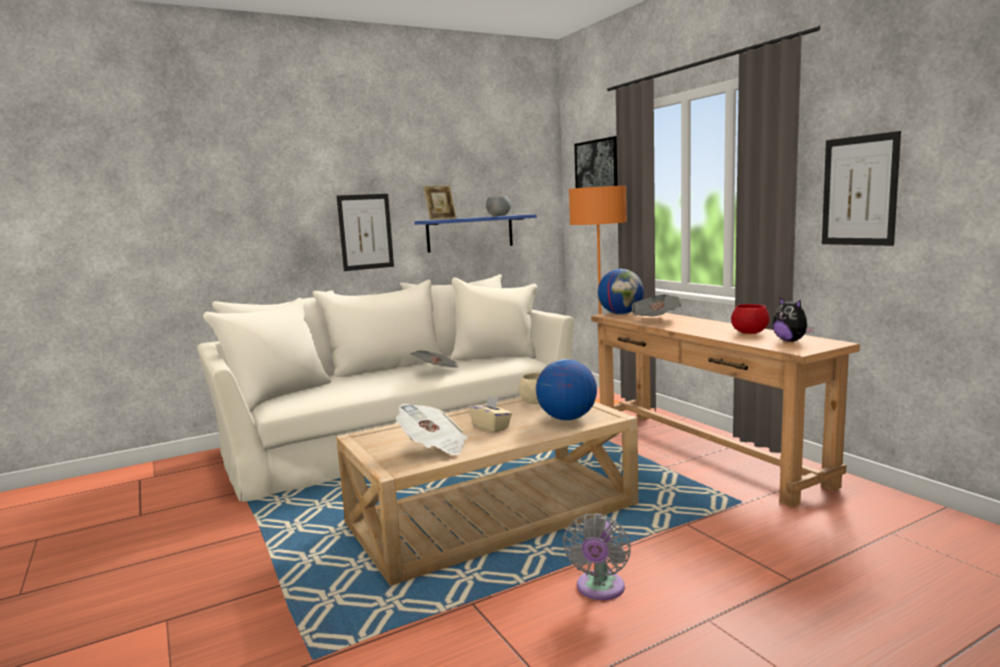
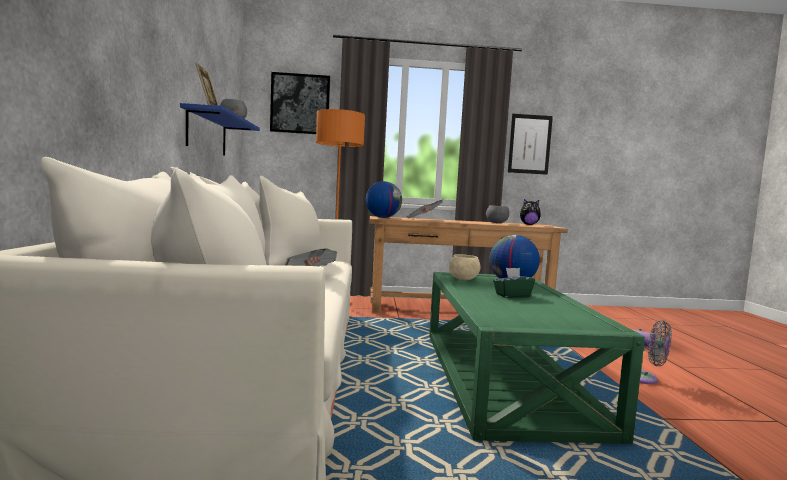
camera: 65 degrees left, 5 degrees down
beige coffee table [336,397,639,586] -> green coffee table [429,272,645,444]
picture [337,194,394,271] -> none
newspaper [396,404,468,455] -> none
beige tissue box [469,396,512,433] -> green tissue box [493,268,535,298]
red bowl [731,304,769,334] -> grey bowl [486,205,509,223]

